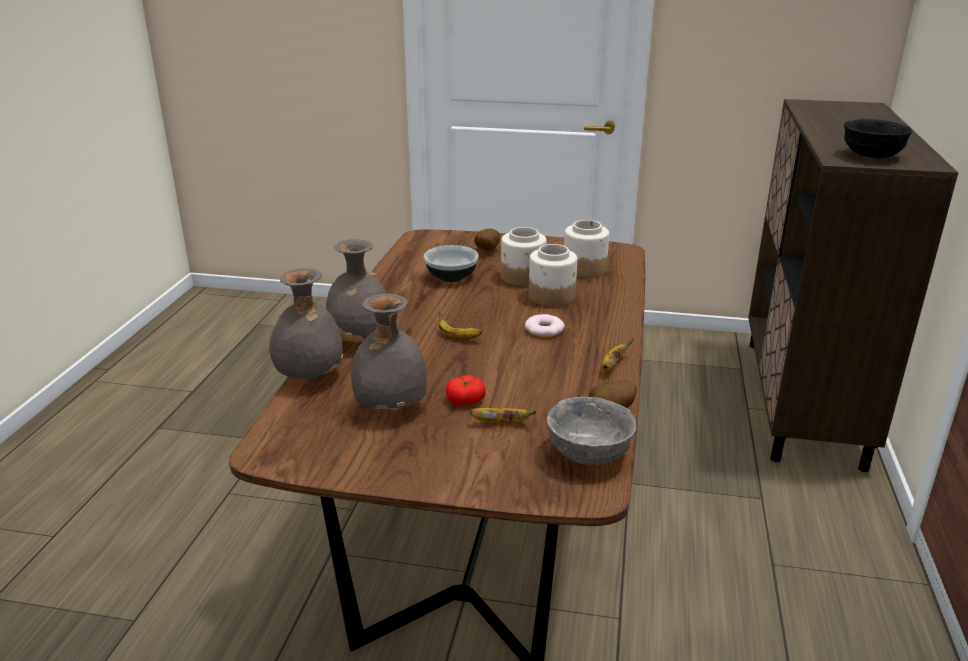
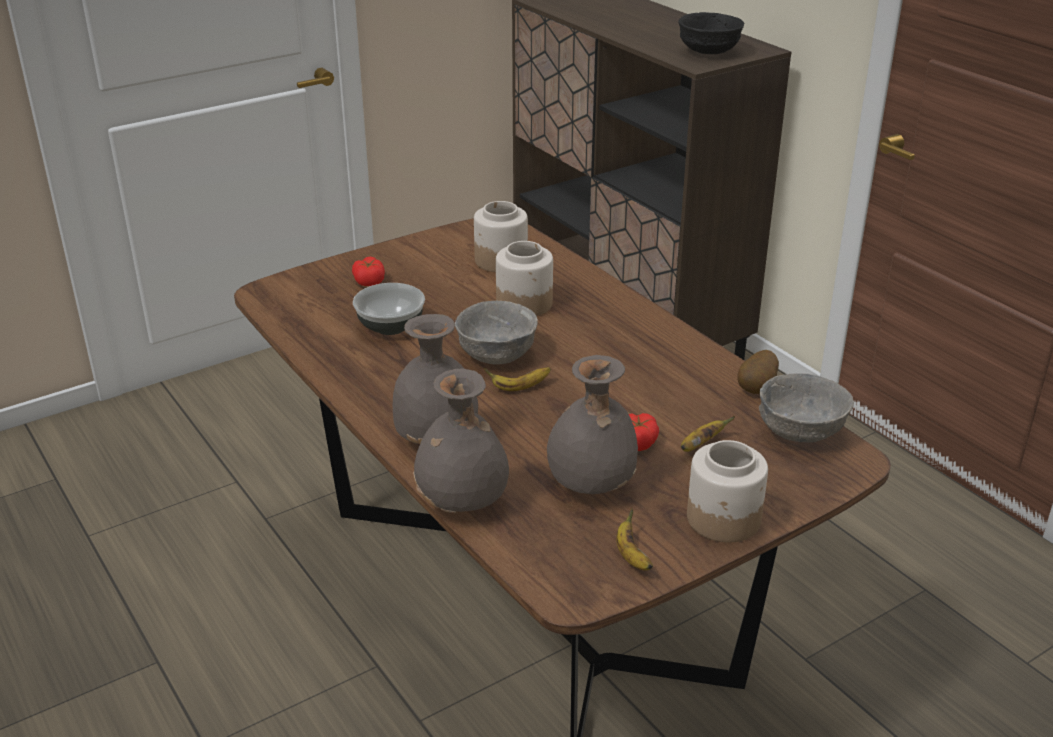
camera: 45 degrees left, 5 degrees up
potato [474,229,500,251] -> tomato [352,257,385,286]
jar [501,227,547,286] -> jar moved to [687,440,768,543]
donut [525,314,565,337] -> none
banana [601,339,634,371] -> banana moved to [616,508,653,571]
none -> grey bowl [455,301,538,365]

